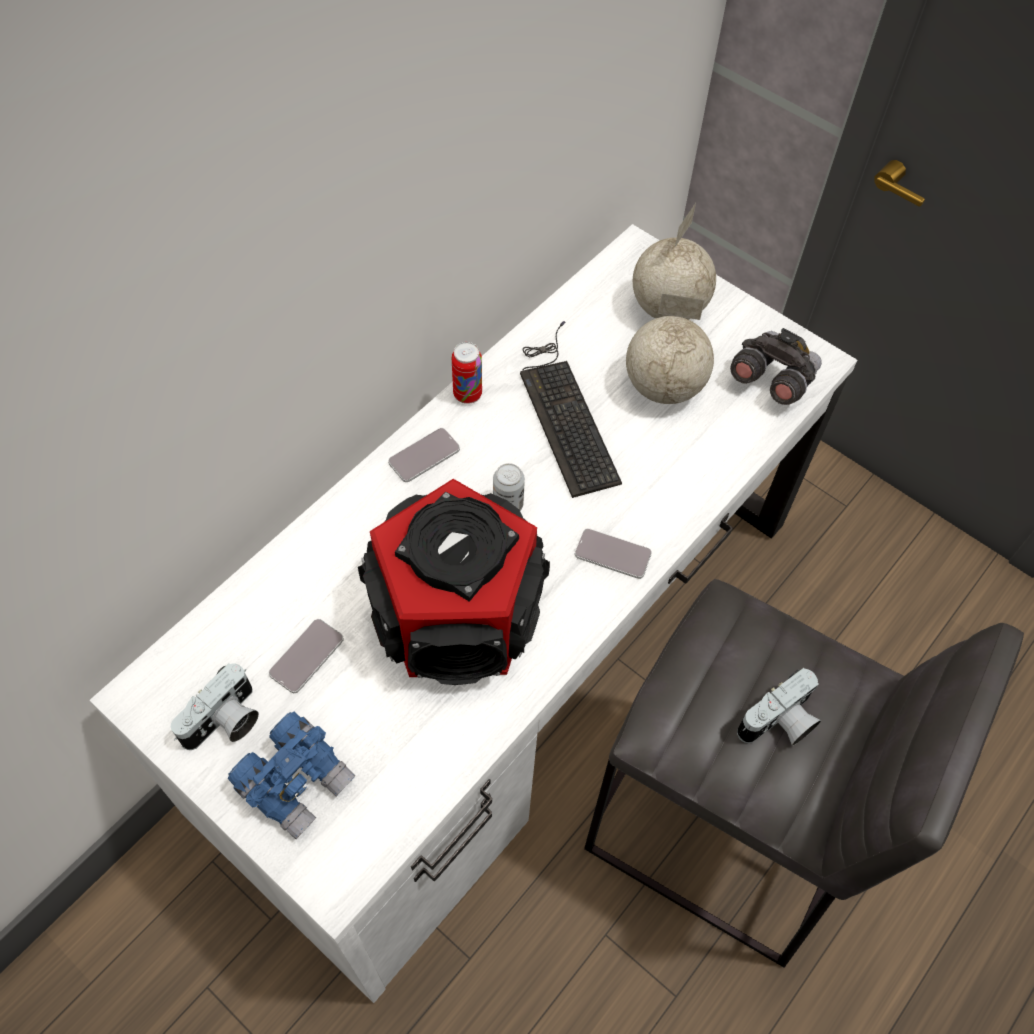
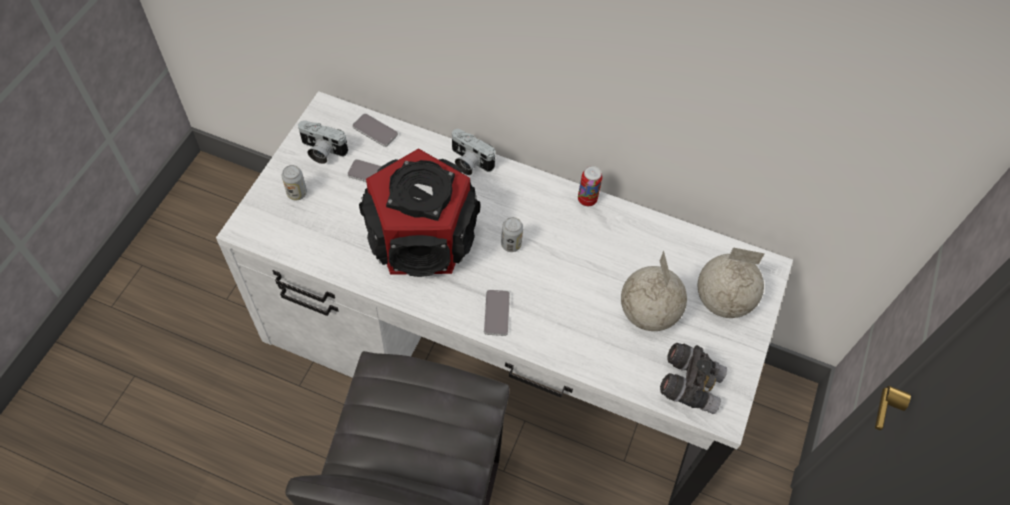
camera: 70 degrees right, 0 degrees up
blue binoculars [228,712,356,839] -> can [282,165,307,201]
phone [388,428,460,482] -> phone moved to [352,113,398,147]
keyboard [520,321,622,498] -> none
camera [737,668,821,746] -> camera moved to [452,129,495,175]

